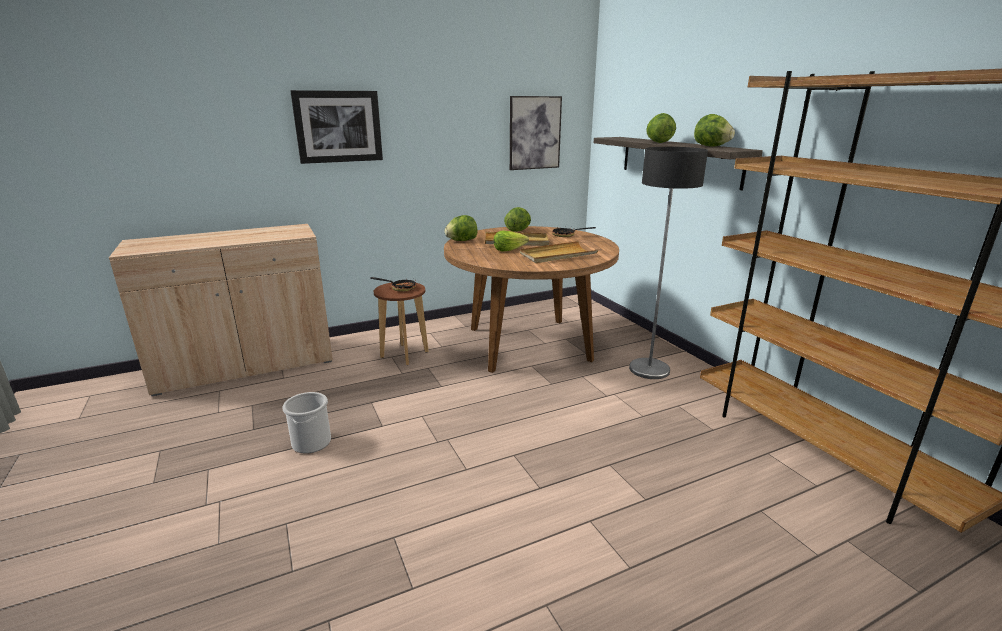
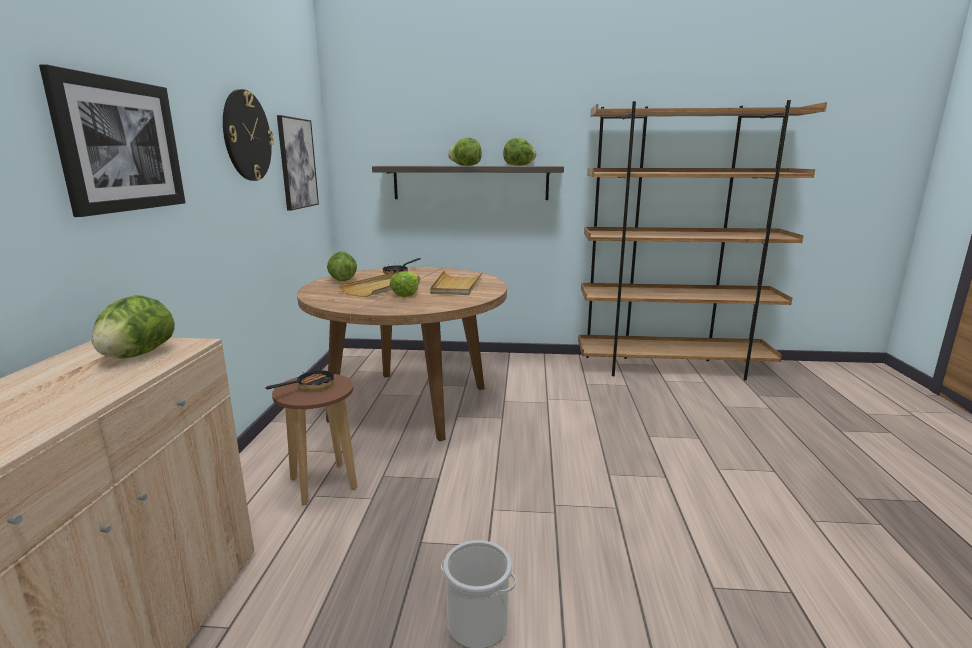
camera: 60 degrees left, 5 degrees down
lettuce [445,215,477,241] -> lettuce moved to [92,295,175,359]
floor lamp [629,147,708,379] -> none
none -> wall clock [223,89,274,181]

